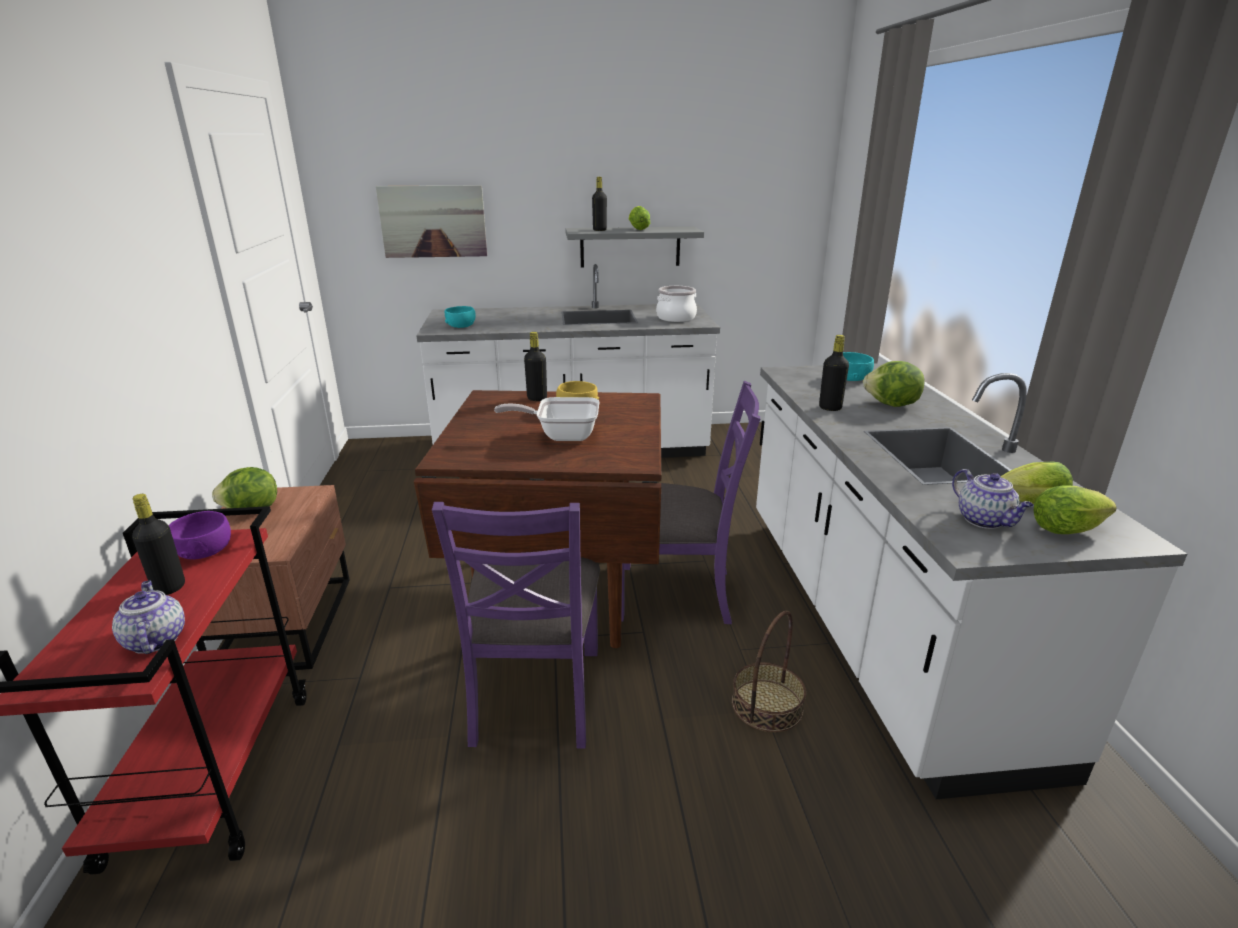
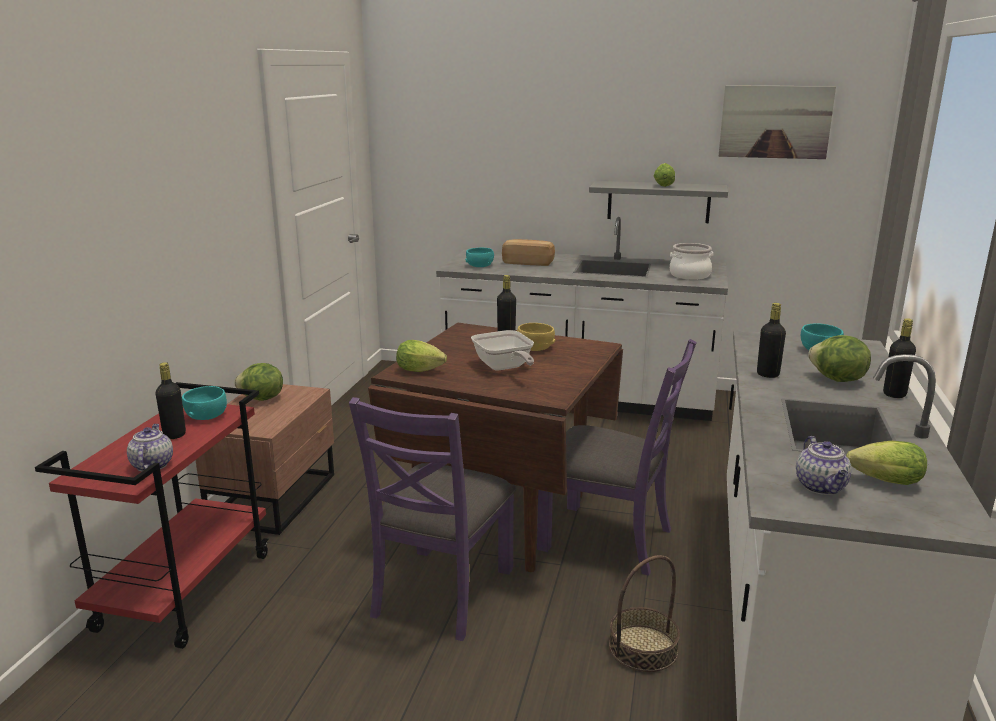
camera: 20 degrees right, 5 degrees down
purple bowl [168,511,231,559] -> turquoise bowl [182,386,227,420]
picture [376,185,487,258] -> picture moved to [719,85,836,159]
frying pan [494,397,599,441] -> frying pan turned 135 degrees counterclockwise [471,330,534,371]
black bottle [592,177,607,231] -> black bottle moved to [883,318,916,398]
lettuce [1034,485,1117,534] -> lettuce moved to [396,340,447,372]
none -> bread [502,239,555,266]

